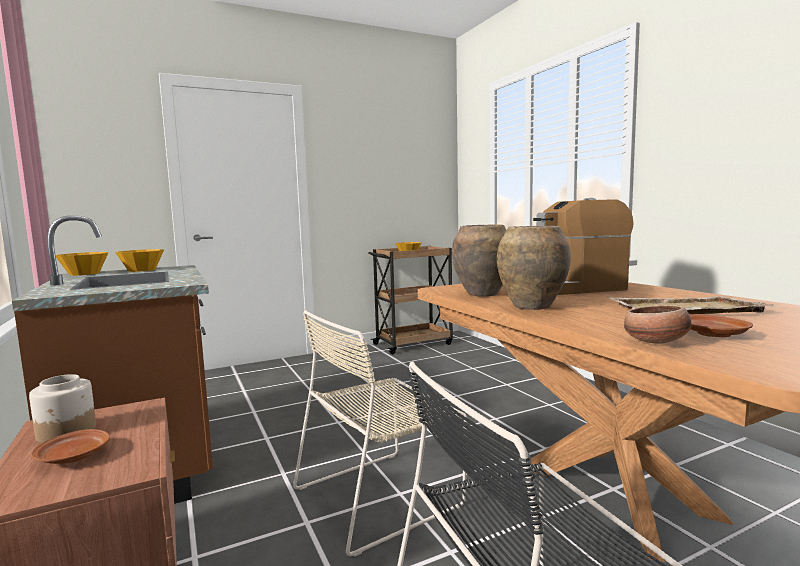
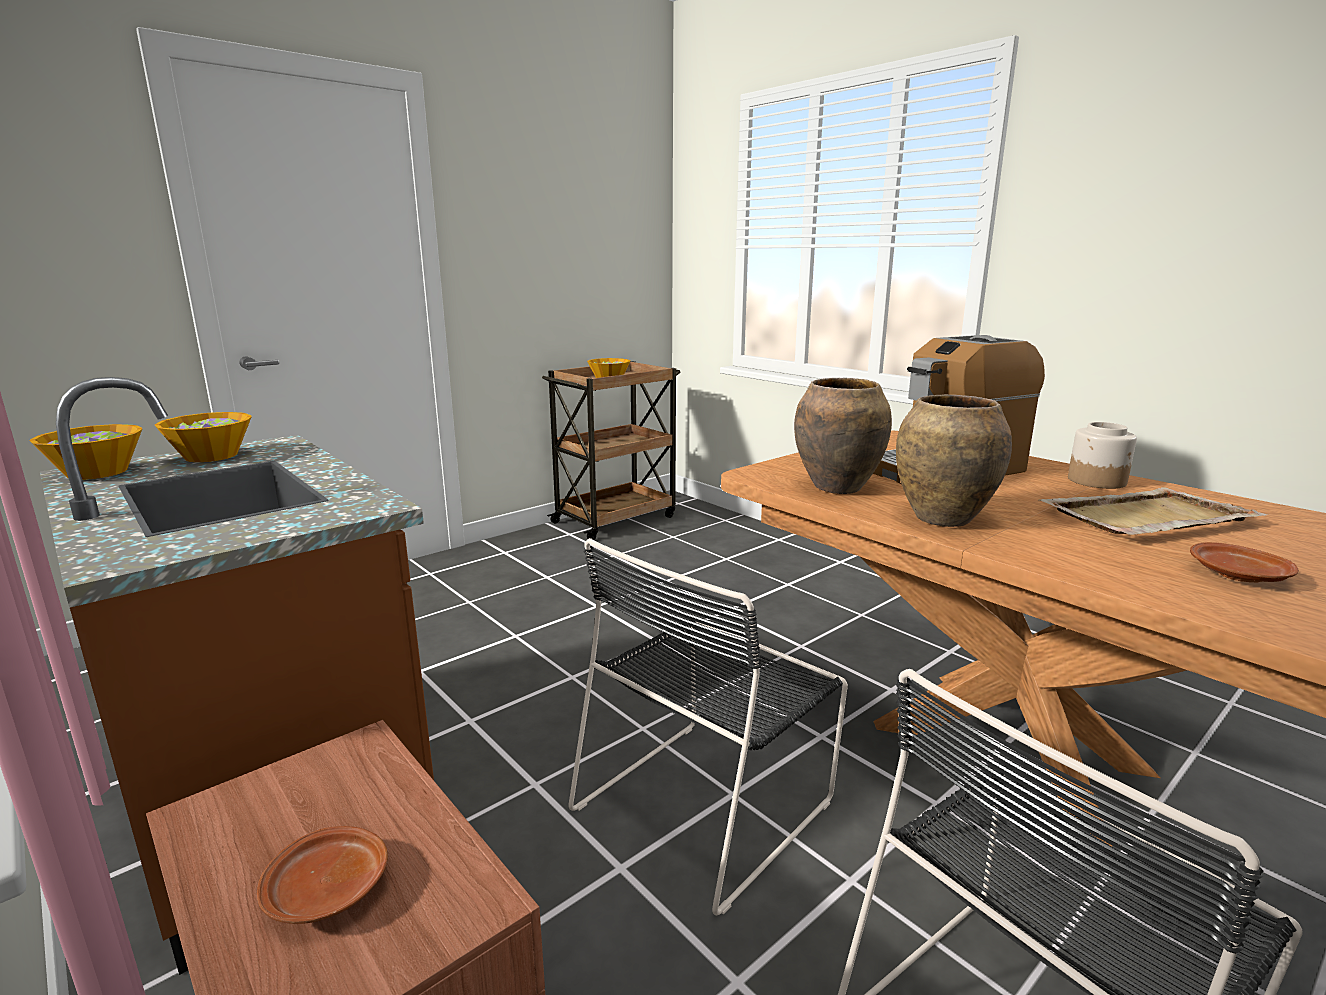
camera: 15 degrees left, 10 degrees up
jar [29,374,96,443] -> jar moved to [1068,422,1137,489]
beige chair [293,310,467,557] -> black chair [568,538,848,915]
bowl [624,305,692,344] -> none

